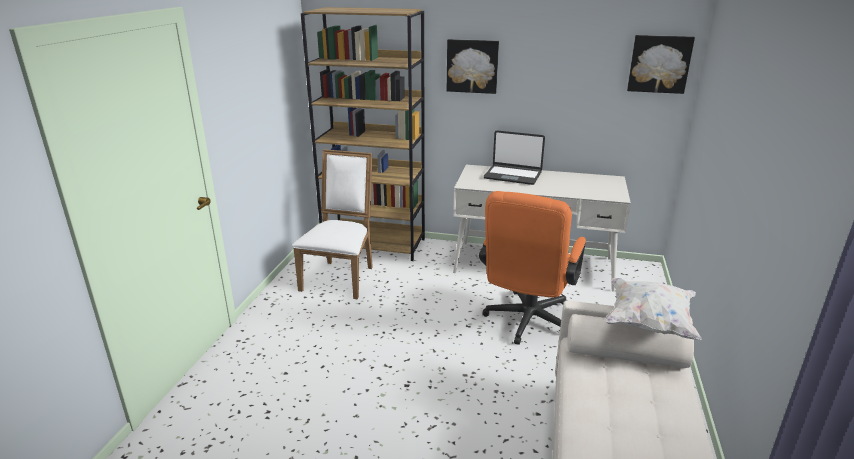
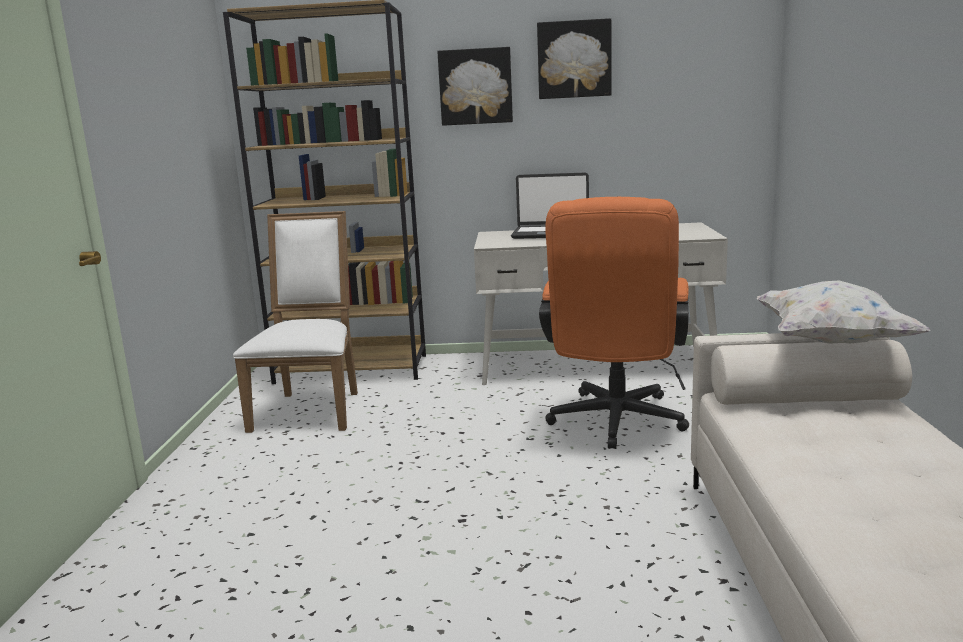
camera: 10 degrees left, 10 degrees down
picture [627,35,695,94] -> picture moved to [537,18,612,99]

